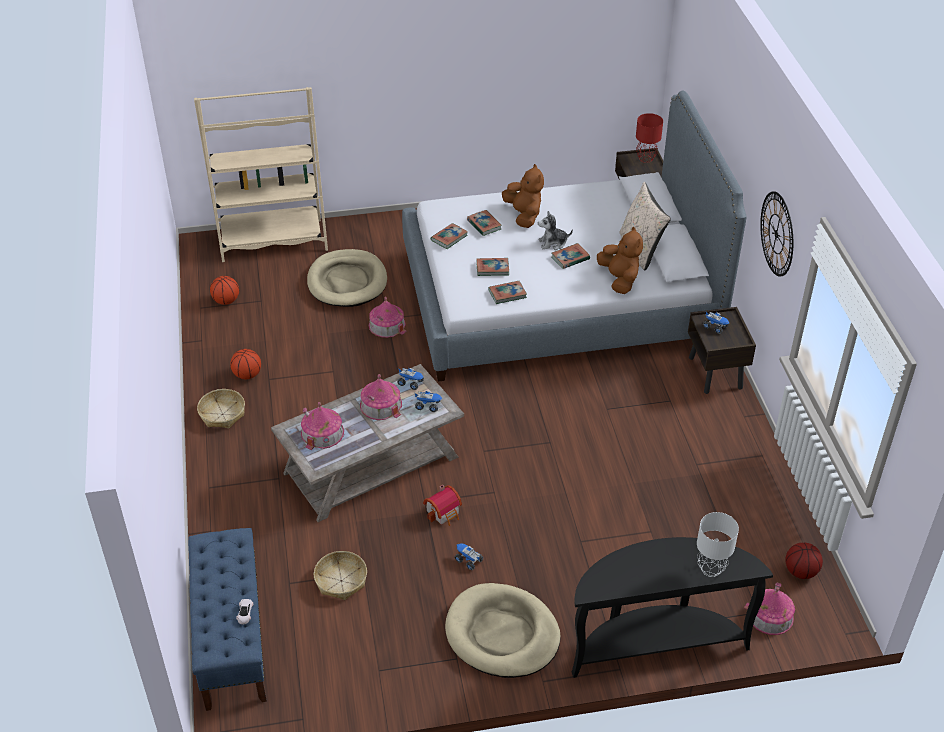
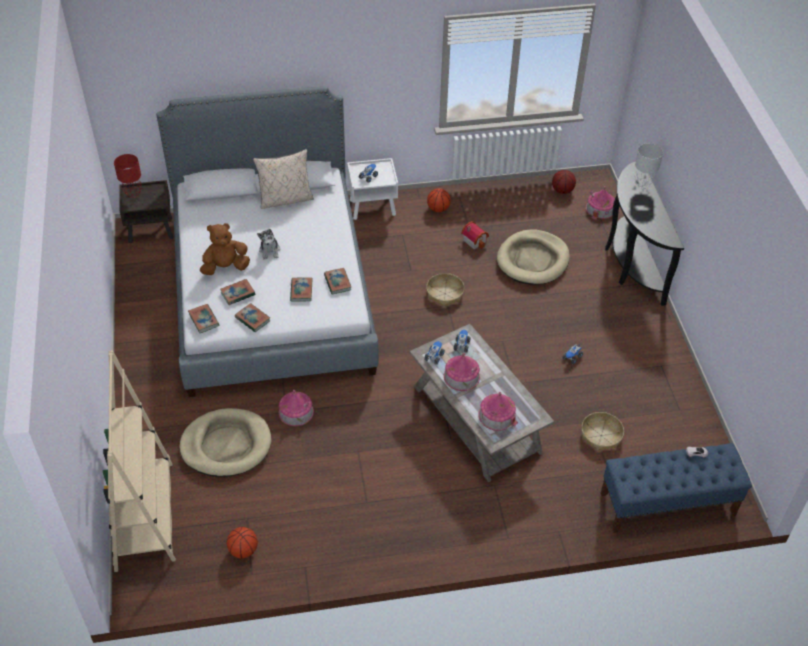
camera: 90 degrees left, 5 degrees up
basket [197,389,245,428] -> basket moved to [426,273,465,307]
basketball [230,349,261,379] -> basketball moved to [427,188,451,212]
toy house [423,485,462,526] -> toy house moved to [461,221,489,249]
beige dog bed [445,583,561,678] -> beige dog bed moved to [497,230,570,285]
book [552,243,590,269] -> book moved to [188,304,219,333]
brown plush toy [597,227,643,294] -> none
brown nightstand [688,307,756,394] -> white nightstand [347,158,398,220]
wall clock [760,191,793,277] -> none

